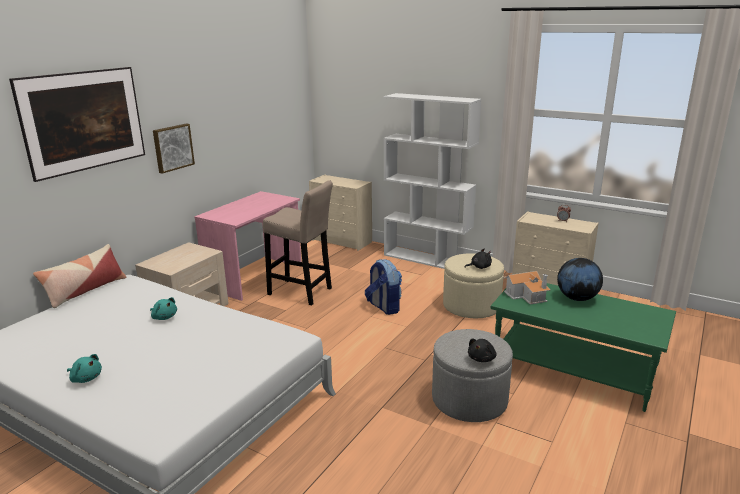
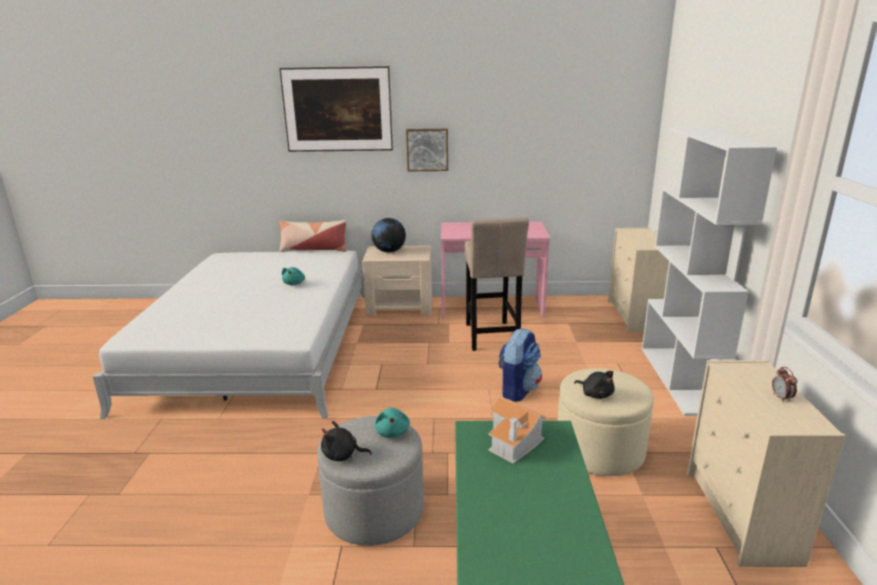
camera: 60 degrees right, 0 degrees up
turquoise plush toy [67,354,102,383] -> turquoise plush toy moved to [374,408,410,438]
globe [557,258,603,301] -> globe moved to [371,218,406,253]

